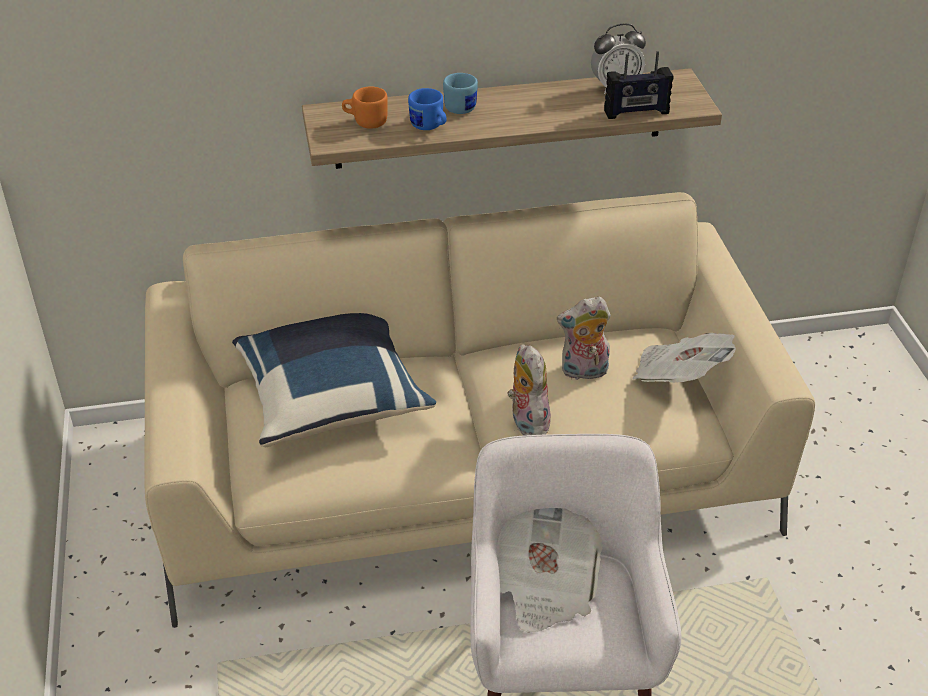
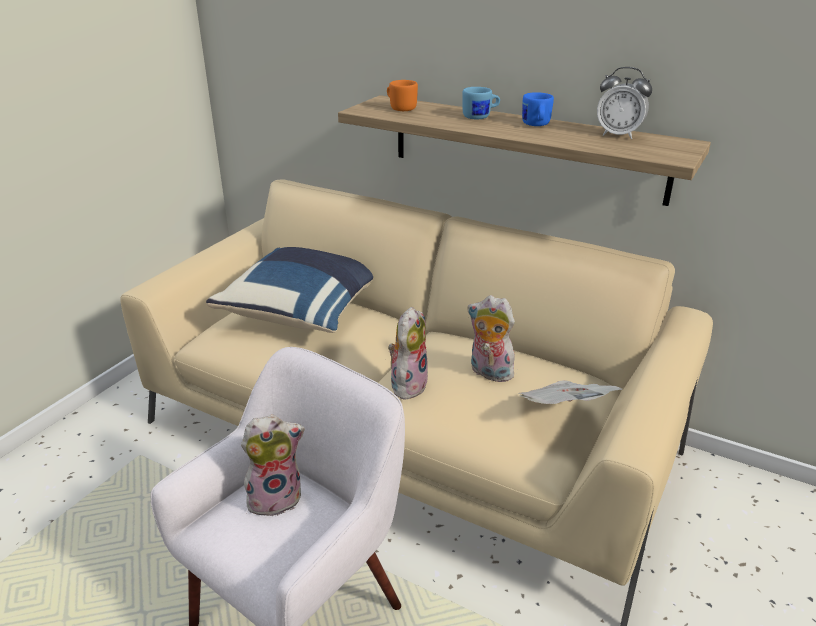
camera: 40 degrees right, 10 degrees down
blue mug [408,88,447,130] -> blue mug moved to [522,92,554,126]
newspaper [496,508,603,633] -> plush toy [241,415,305,516]
radio [604,51,673,119] -> none

